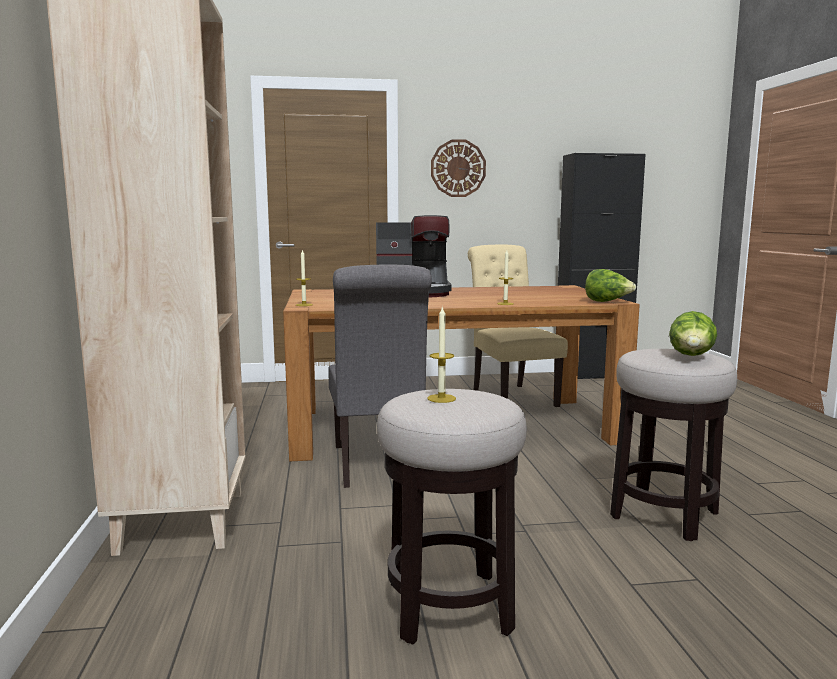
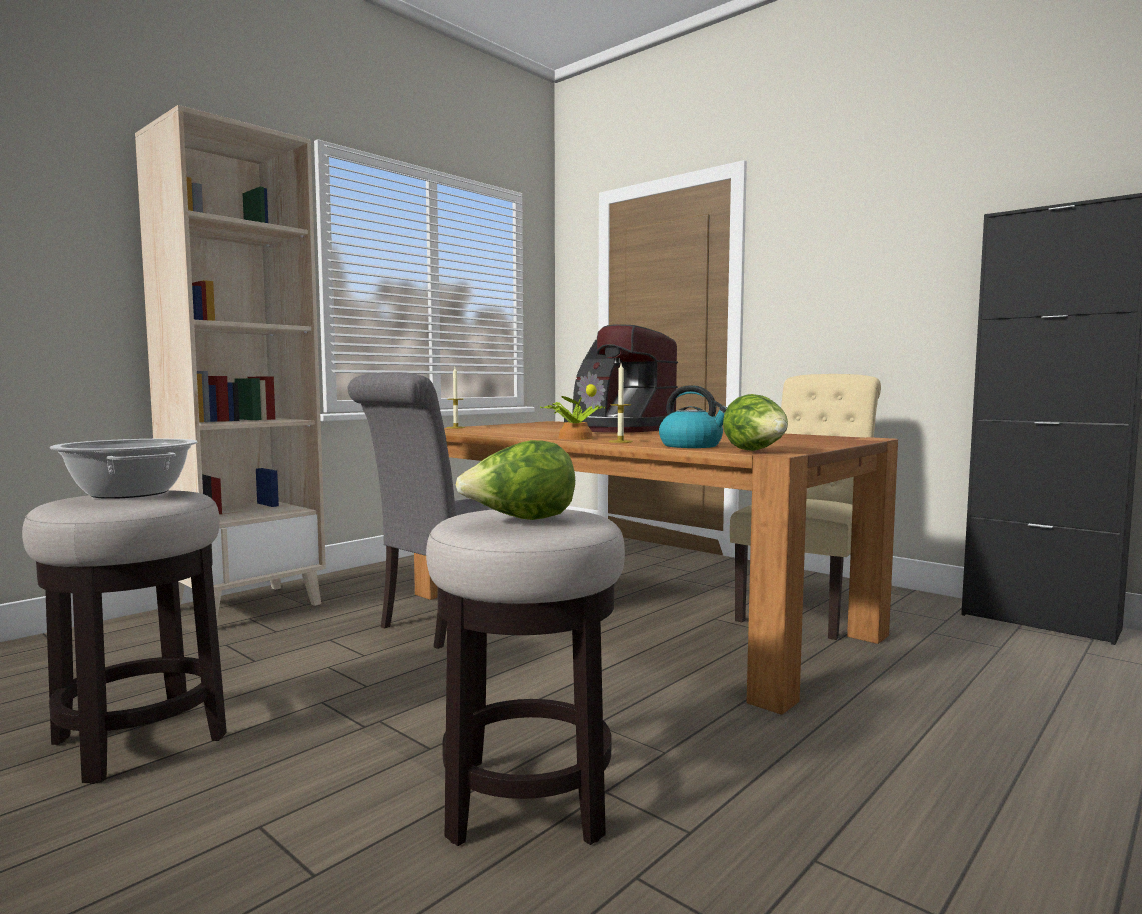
camera: 50 degrees right, 5 degrees down
candle [427,306,456,403] -> cooking pot [50,439,198,499]
wall clock [431,139,486,197] -> none
none -> potted plant [540,371,606,440]
none -> kettle [659,385,728,448]

